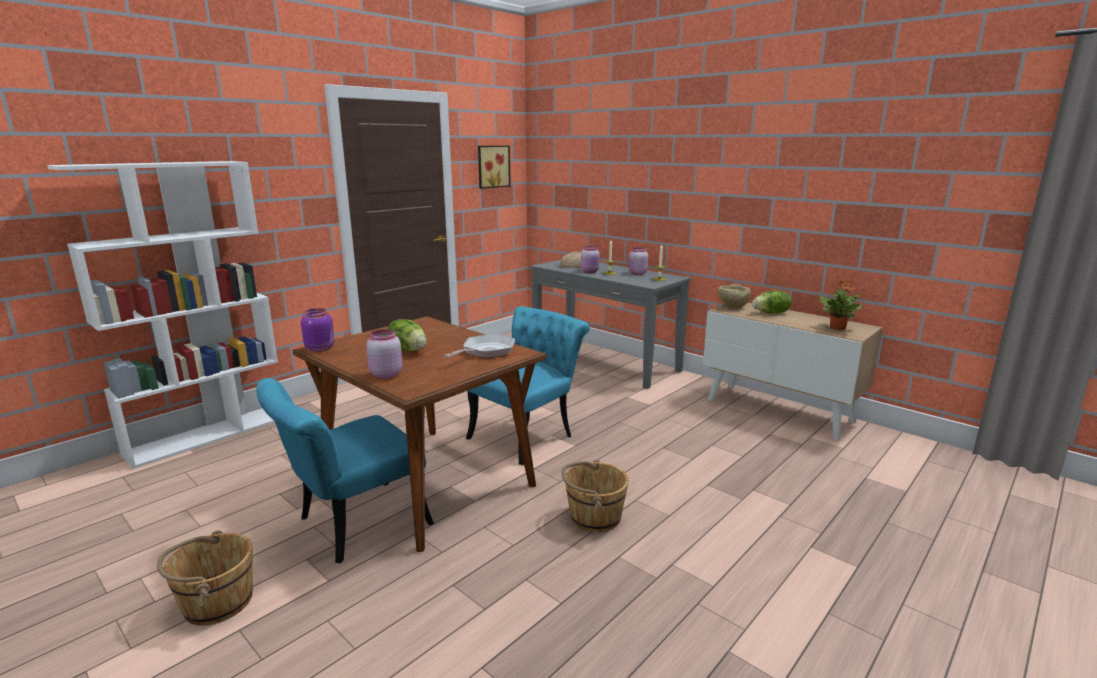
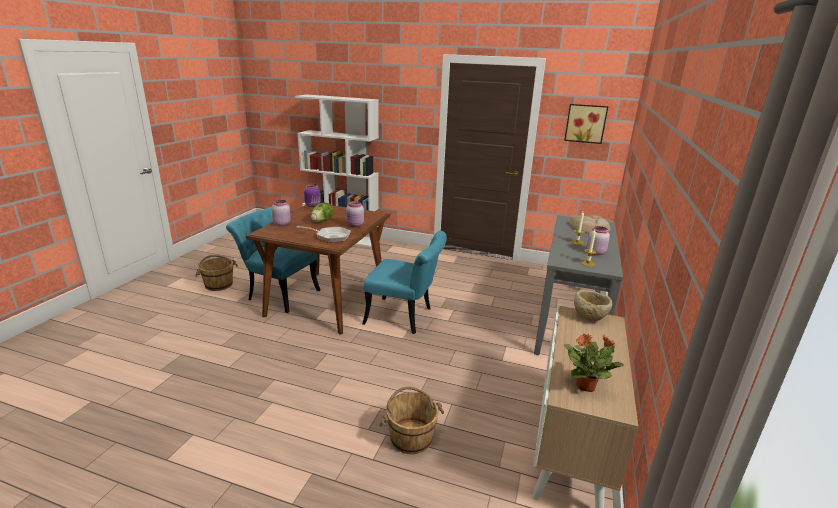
camera: 65 degrees right, 5 degrees up
brown bucket [562,460,629,532] -> brown bucket moved to [379,386,444,454]
pink jar [581,246,600,273] -> pink jar moved to [346,201,364,227]
lettuce [752,290,792,314] -> none

